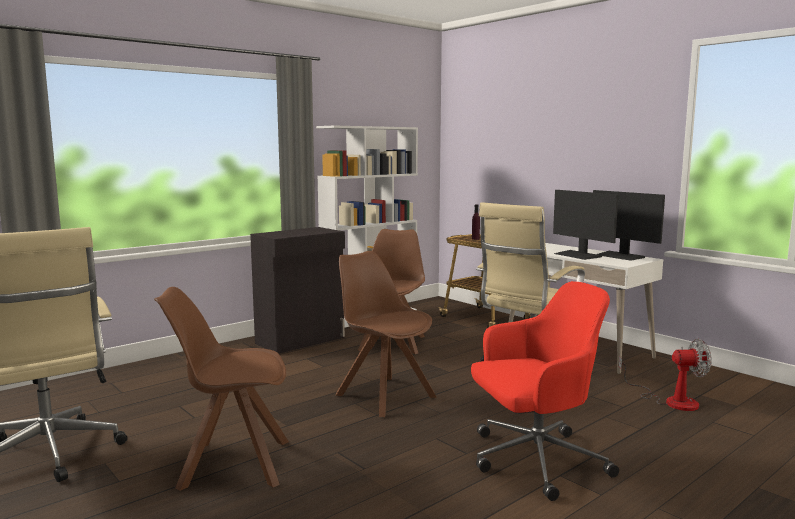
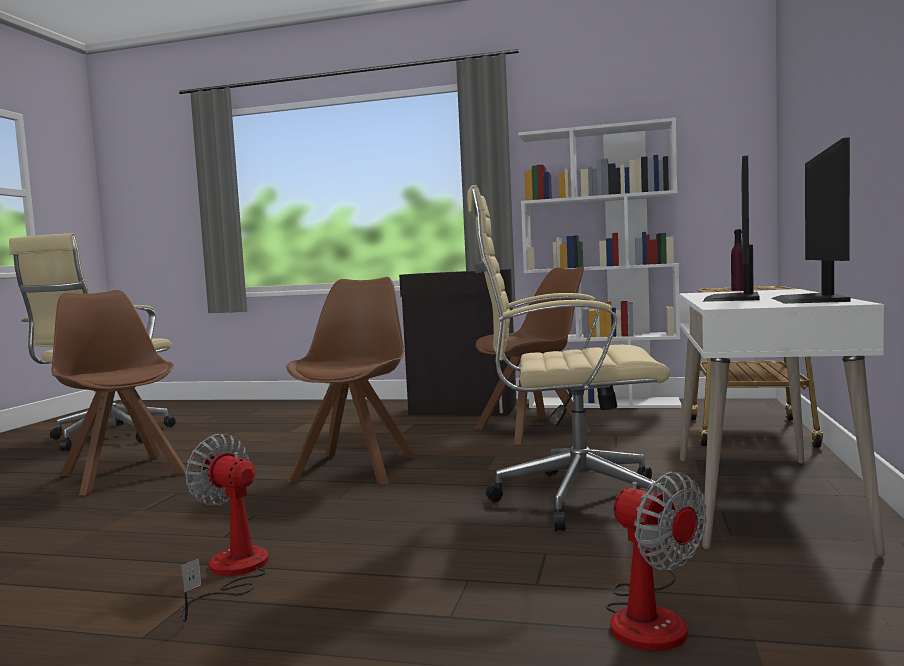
camera: 55 degrees right, 5 degrees down
red office chair [471,281,619,501] -> fan [181,434,269,622]

